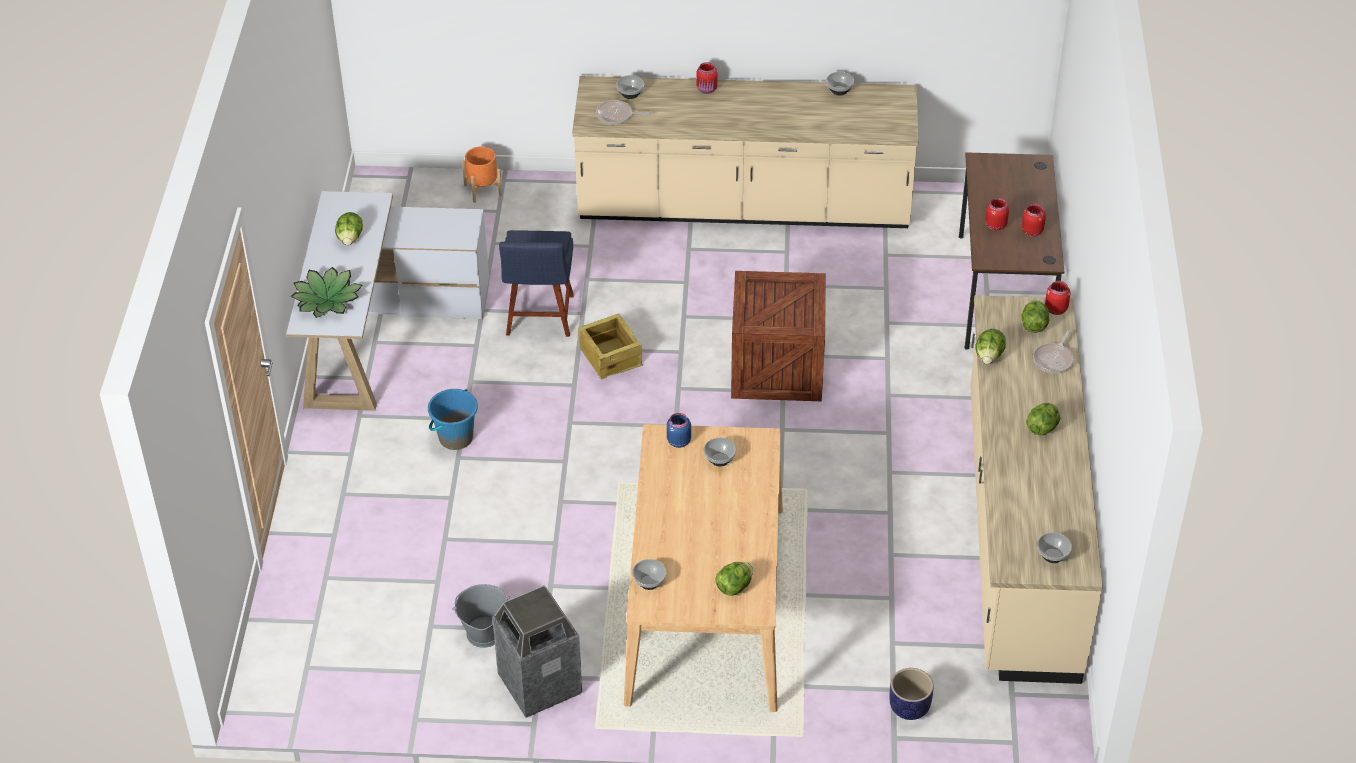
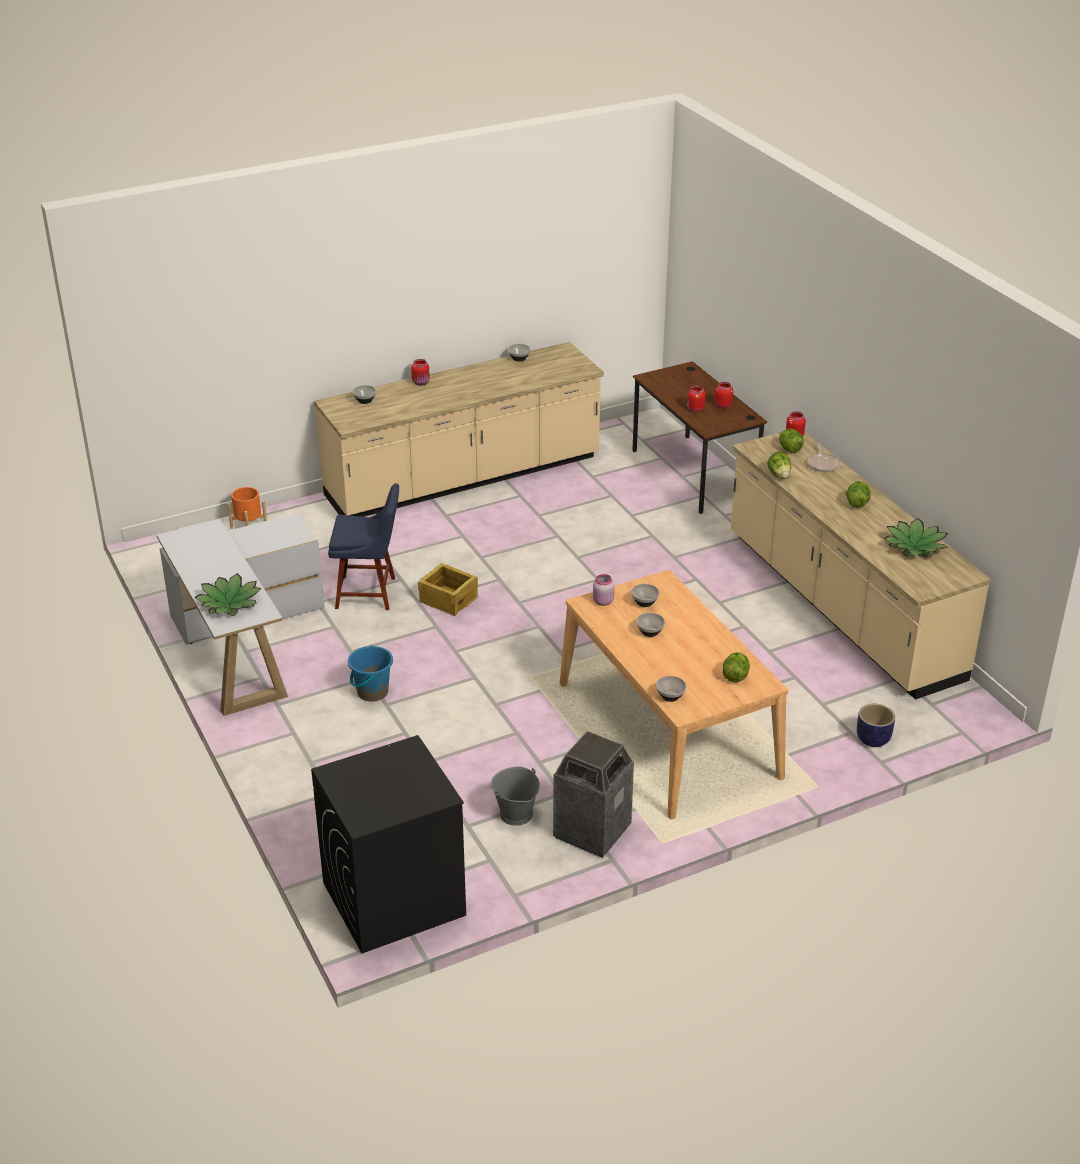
camera: 30 degrees left, 10 degrees down
lettuce [335,212,363,245] -> none
blue chair [499,230,574,337] -> blue chair turned 60 degrees counterclockwise [328,483,399,610]
frying pan [596,100,652,125] -> none
blue jar [667,413,691,448] -> pink jar [593,574,614,606]
crate [731,271,826,401] -> none
bowl [1037,532,1072,563] -> bowl moved to [636,613,665,637]
none -> black washing machine [311,735,466,953]
none -> potted plant [884,518,948,558]

